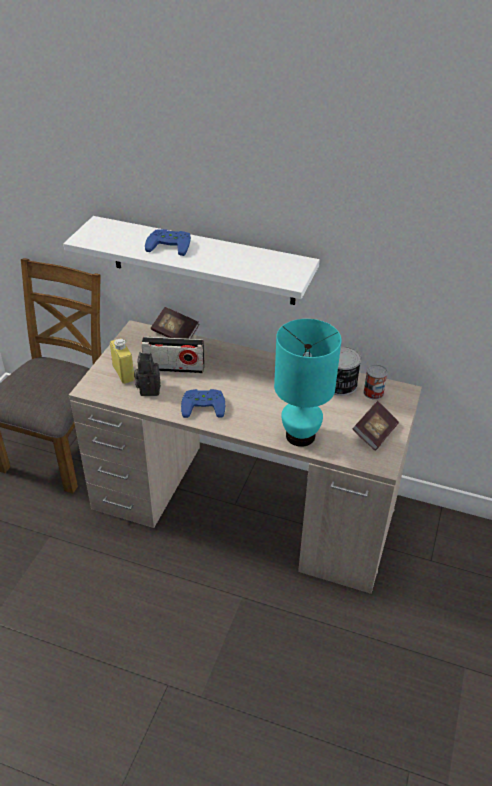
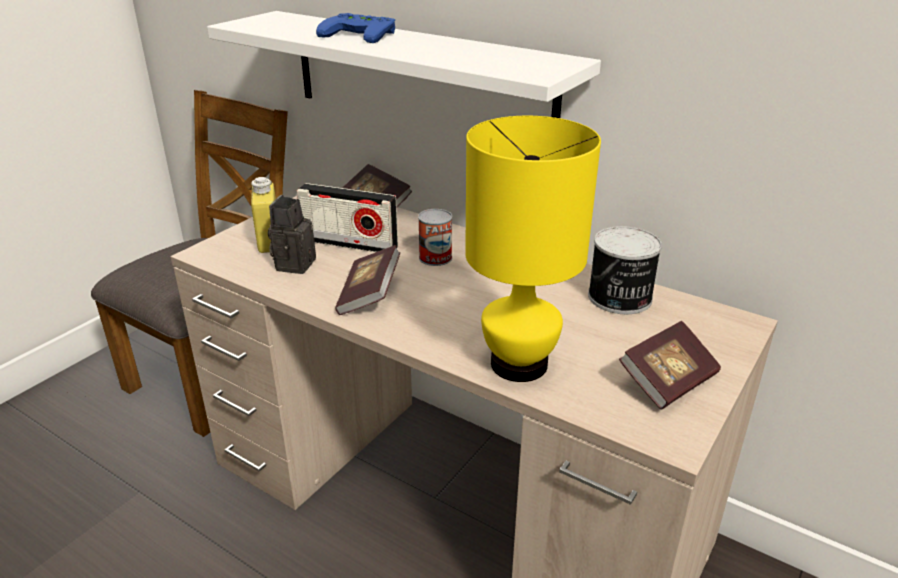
camera: 15 degrees right, 10 degrees down
blue game controller [181,389,225,418] -> book [335,245,400,315]
turquoise table lamp [274,319,342,447] -> yellow table lamp [465,116,601,382]
can [363,364,388,400] -> can moved to [418,209,452,266]

